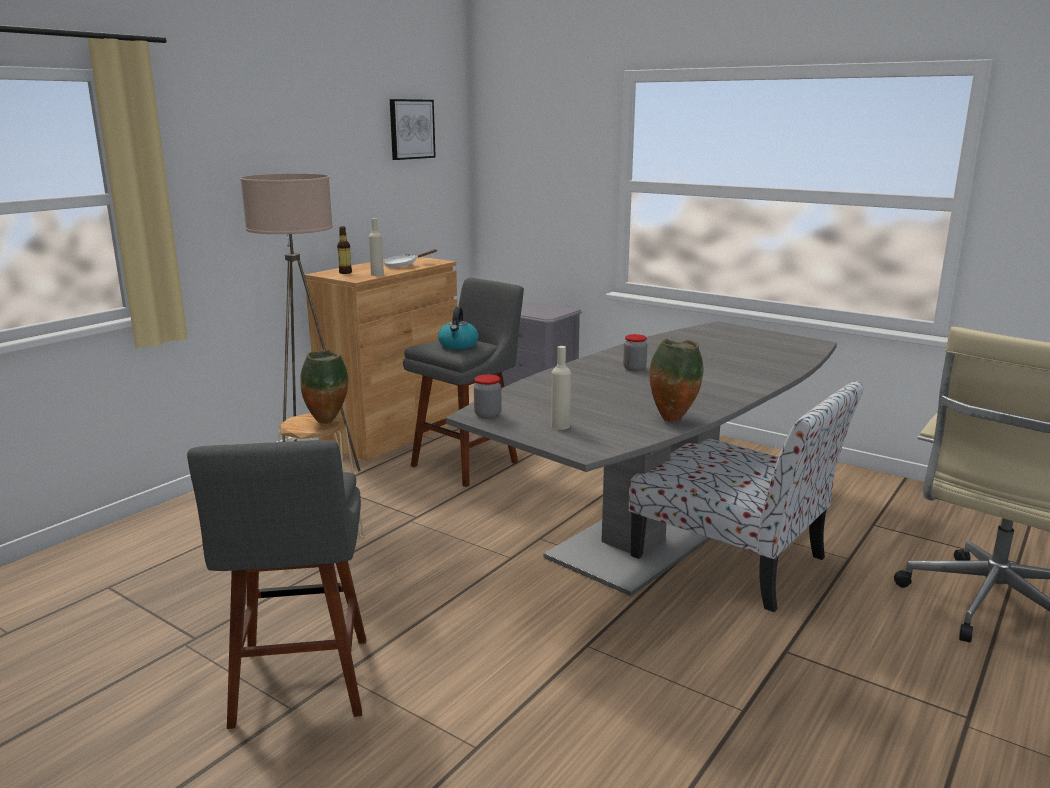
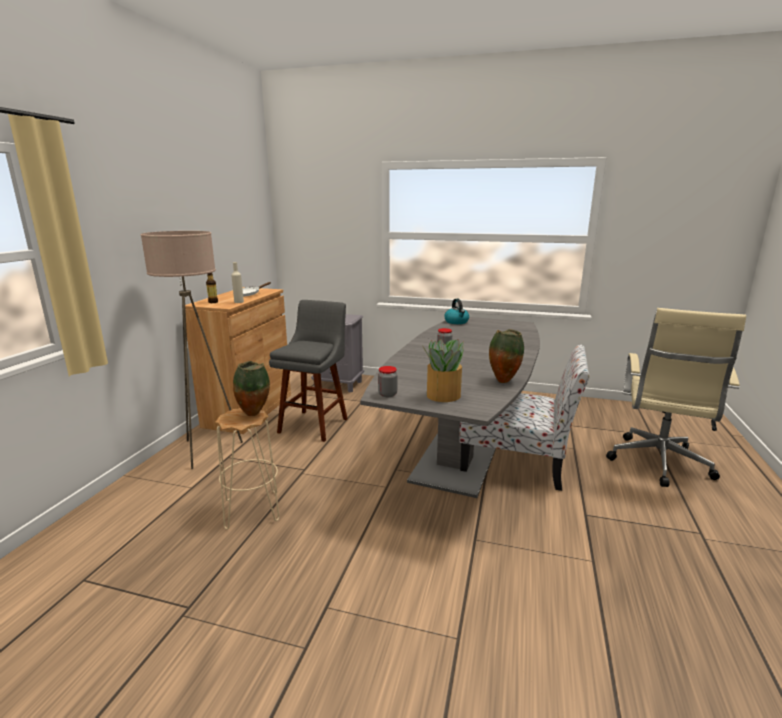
camera: 20 degrees left, 0 degrees up
grey stool [187,440,366,729] -> none
picture [390,99,436,160] -> none
kettle [438,307,478,349] -> kettle moved to [444,299,469,324]
beige bottle [551,346,571,430] -> potted plant [422,339,464,402]

